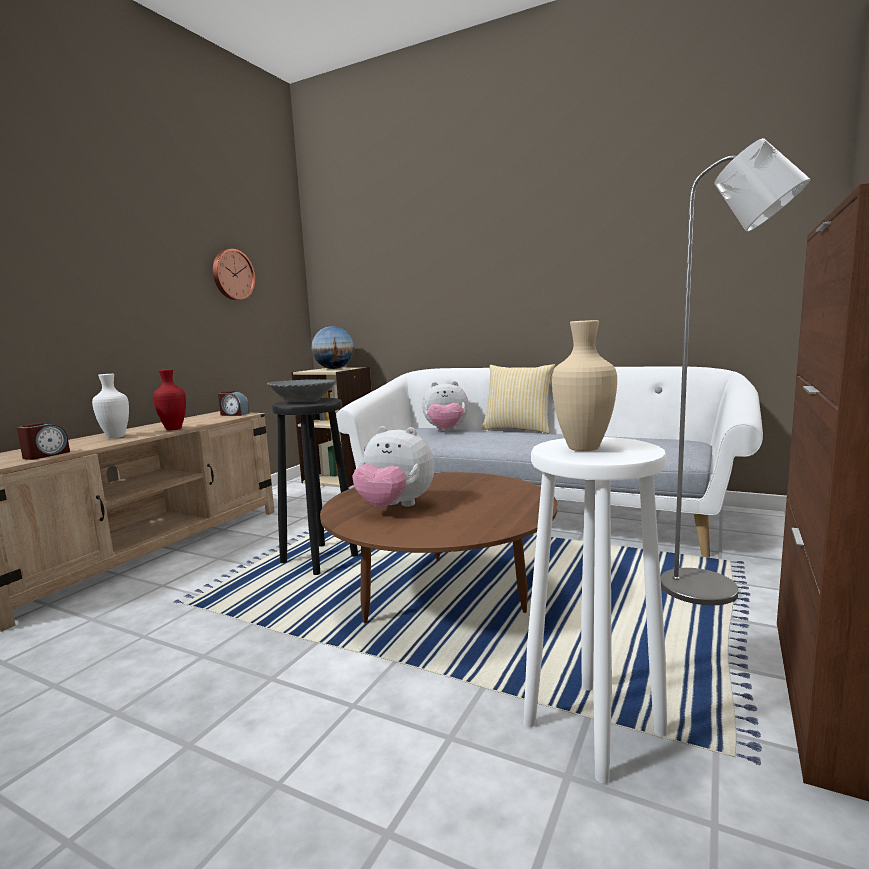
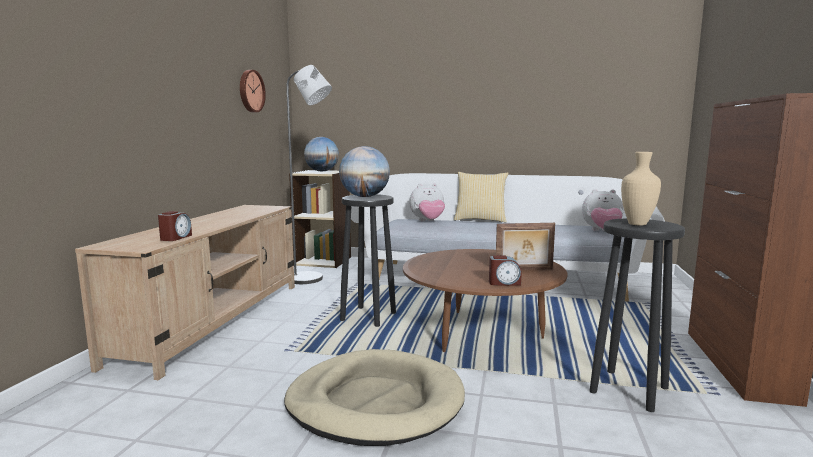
camera: 15 degrees left, 0 degrees up
white vase [92,374,129,438] -> none
red vase [153,369,186,430] -> none
alarm clock [218,391,249,416] -> alarm clock moved to [489,256,522,286]
grey bowl [267,379,336,402] -> globe [339,146,390,197]
plush toy [352,426,434,507] -> plush toy moved to [582,189,623,231]
white stool [524,437,667,784] -> black stool [590,218,685,412]
grey floor lamp [660,138,810,605] -> grey floor lamp moved to [286,65,332,284]
none -> beige dog bed [284,349,465,446]
none -> picture frame [496,223,555,270]

